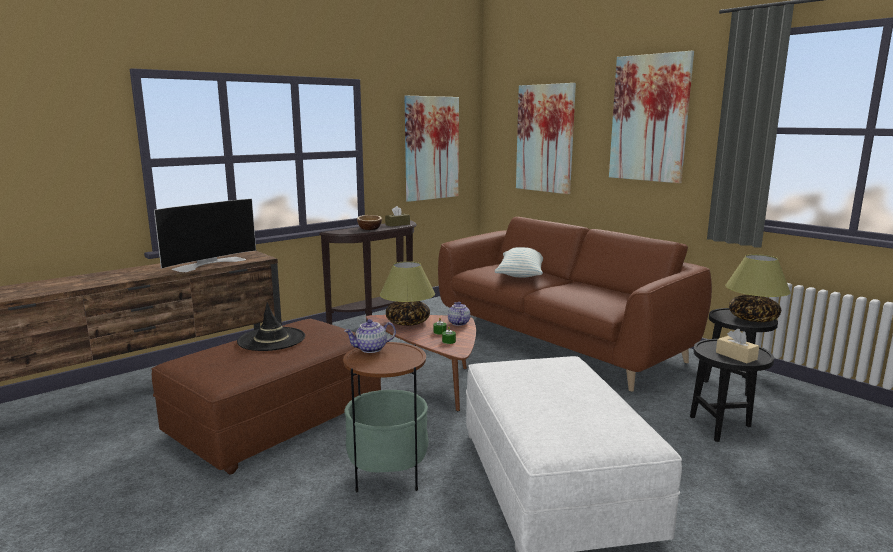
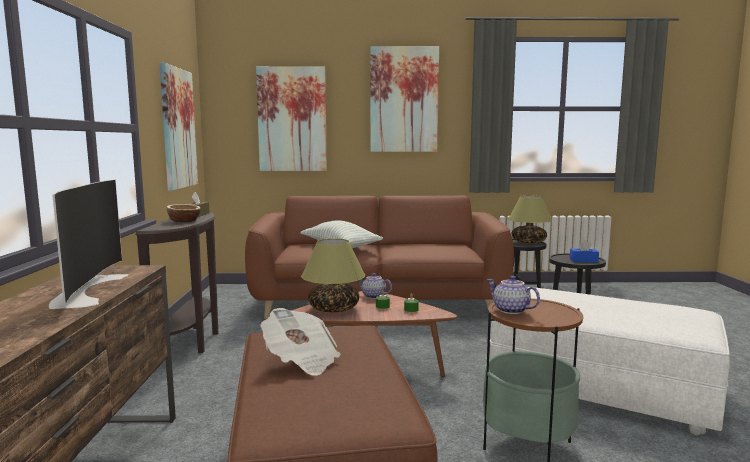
camera: 50 degrees left, 5 degrees down
black hat [237,302,305,351] -> newspaper [261,308,341,376]
teapot [344,319,396,353] -> teapot turned 120 degrees clockwise [487,276,540,314]
beige tissue box [716,329,759,364] -> blue tissue box [570,240,599,263]

